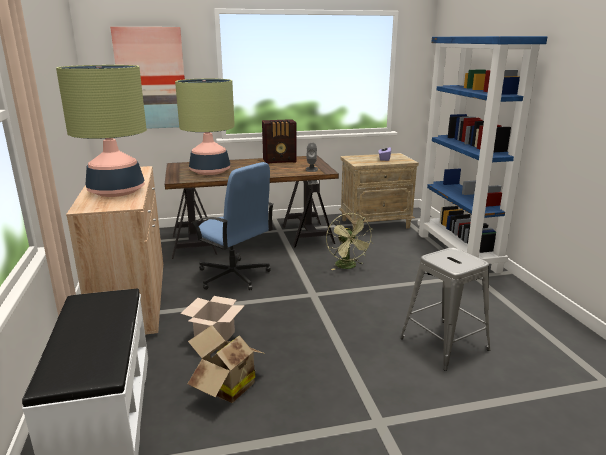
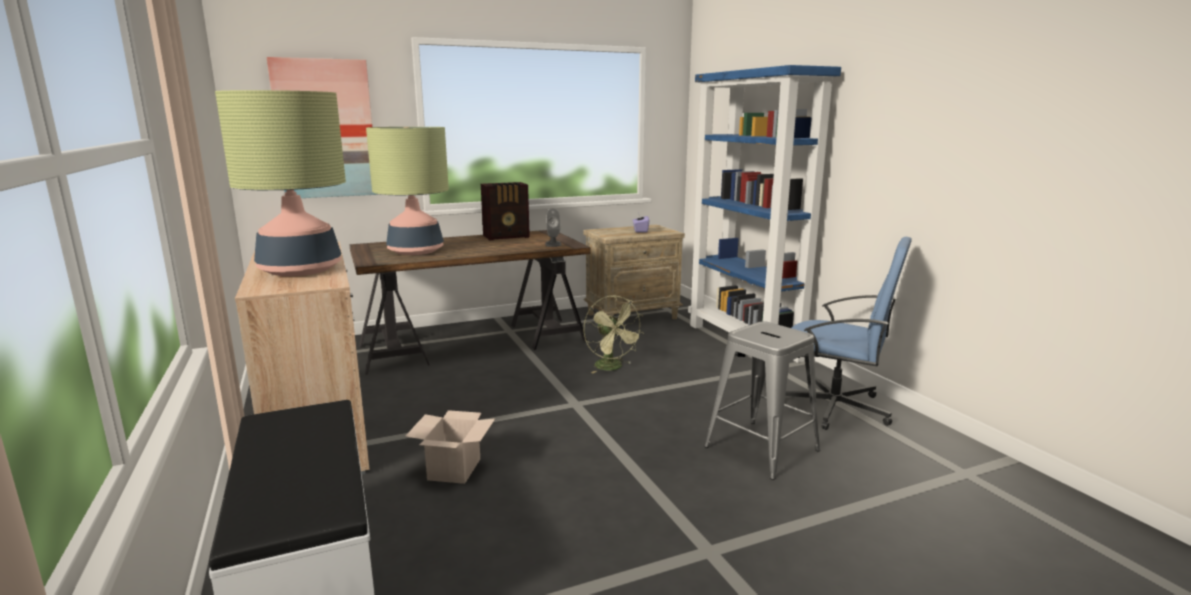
camera: 10 degrees left, 5 degrees down
cardboard box [188,325,266,403] -> none
blue office chair [191,162,274,290] -> blue office chair moved to [785,237,912,430]

